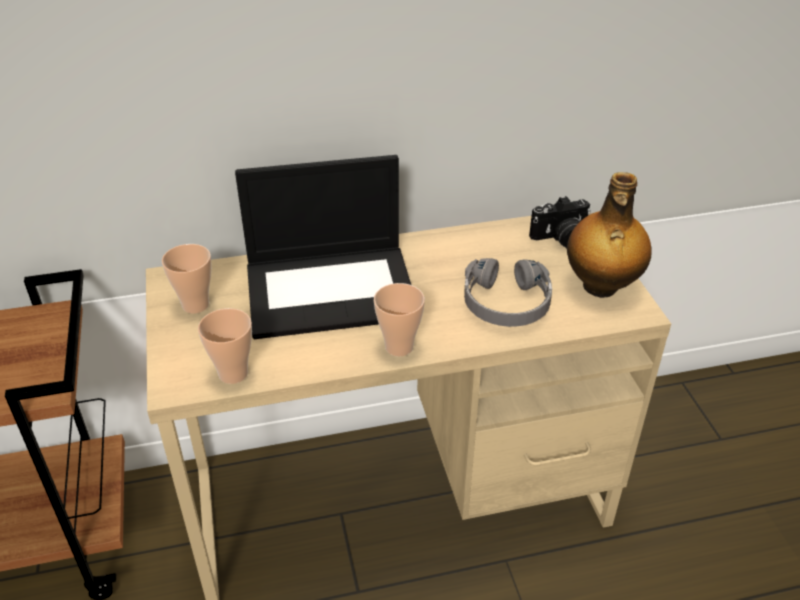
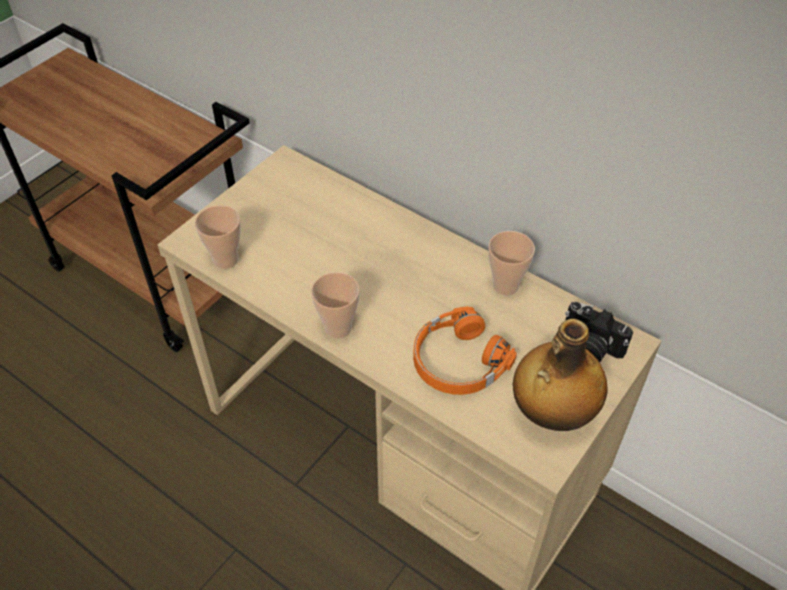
camera: 50 degrees right, 10 degrees up
cup [162,244,212,314] -> cup moved to [488,231,535,296]
laptop [235,155,411,339] -> none
grey headphones [464,258,552,327] -> orange headphones [413,306,517,395]

